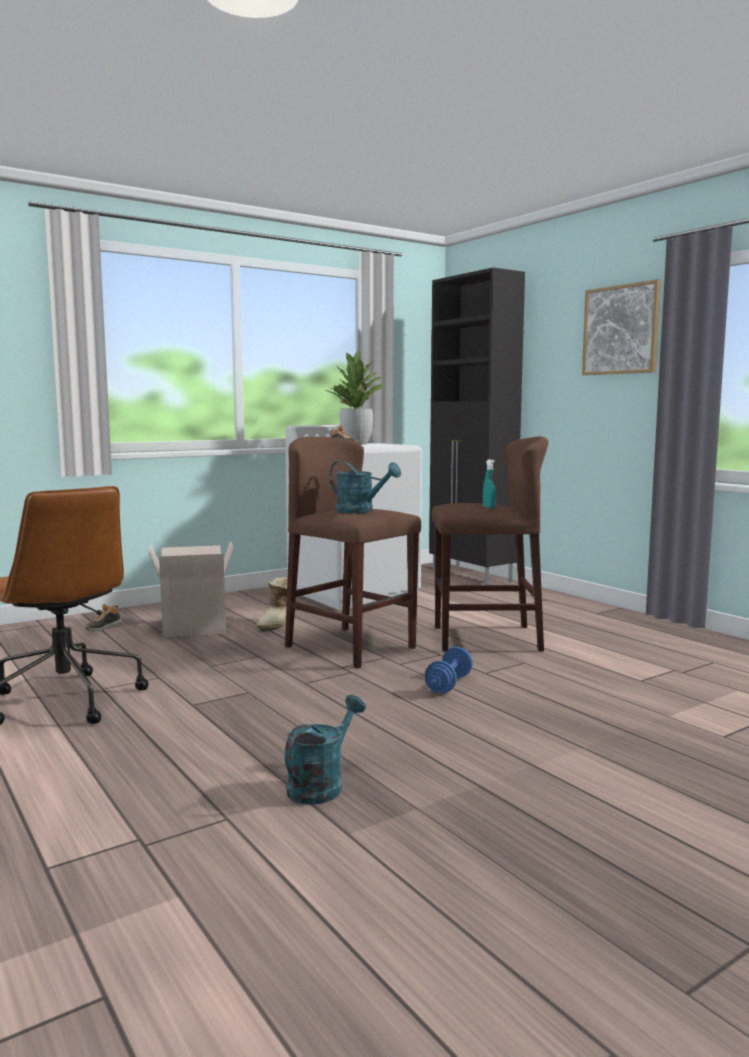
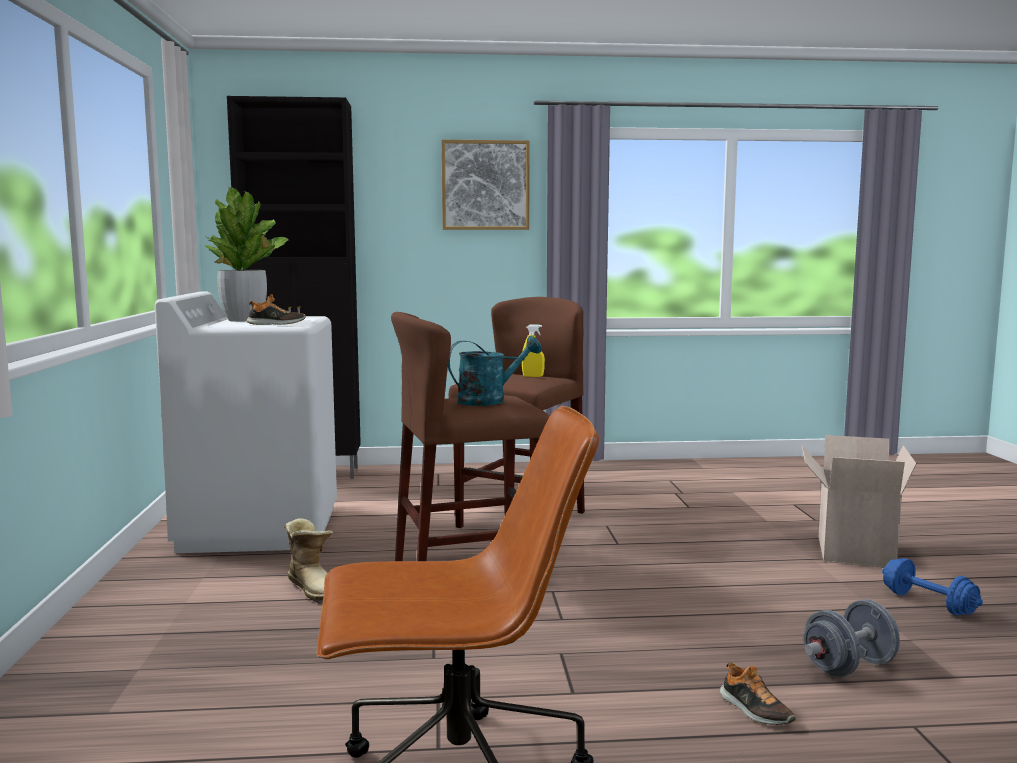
camera: 60 degrees left, 0 degrees up
shoe [85,604,123,631] -> shoe moved to [720,662,796,725]
cardboard box [149,540,234,638] -> cardboard box moved to [802,435,917,567]
turquoise watering can [285,695,366,805] -> grey dumbbell [803,599,900,677]
blue dumbbell [425,647,473,693] -> blue dumbbell moved to [882,558,983,615]
turquoise spray bottle [483,460,496,508] -> yellow spray bottle [522,325,545,377]

